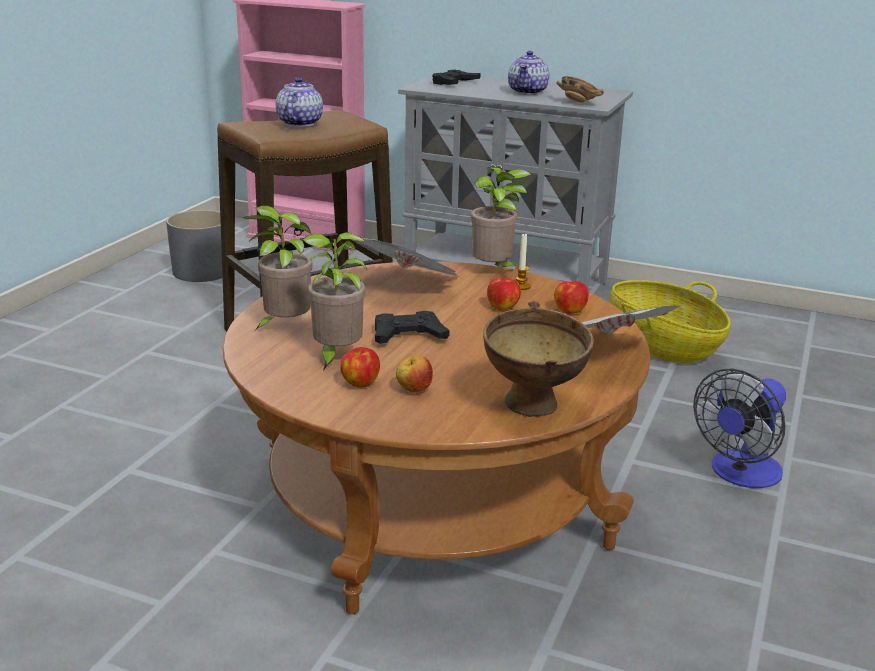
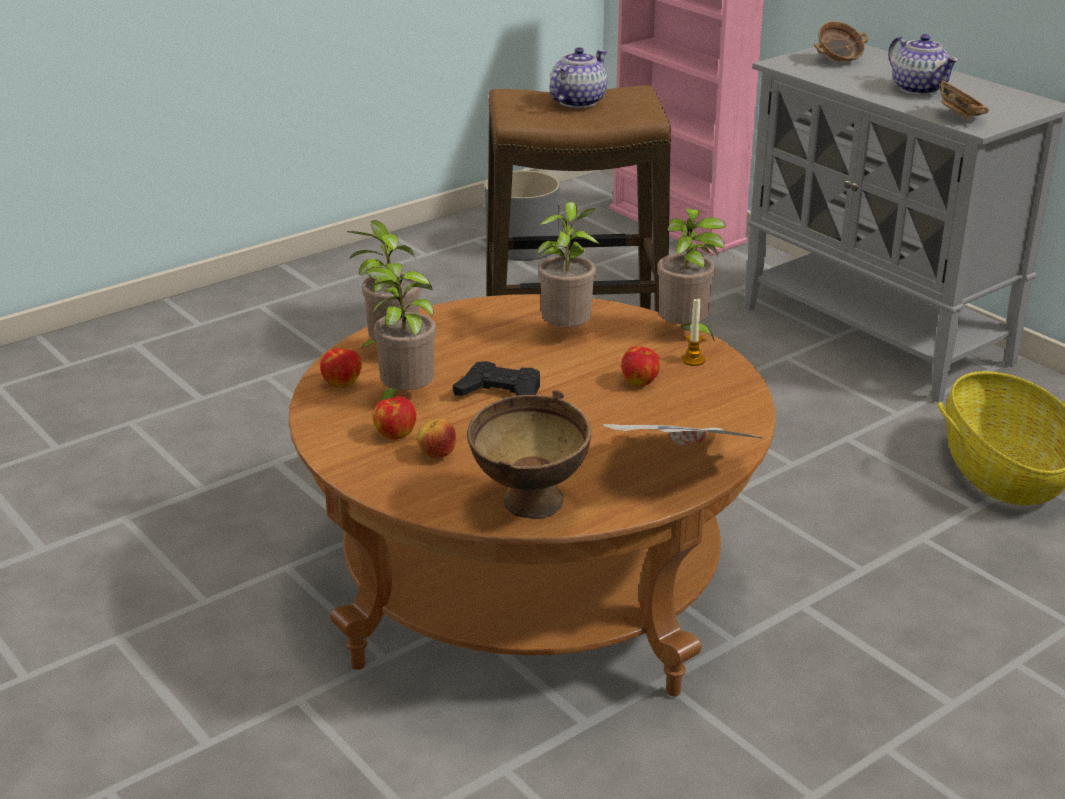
camera: 30 degrees right, 5 degrees up
newspaper [355,238,458,275] -> potted plant [537,201,599,327]
black game controller [432,69,480,85] -> bowl [814,21,868,62]
teapot [508,51,549,95] -> teapot turned 75 degrees counterclockwise [888,34,959,95]
apple [554,281,589,314] -> apple moved to [320,348,362,388]
fan [693,368,786,488] -> none

